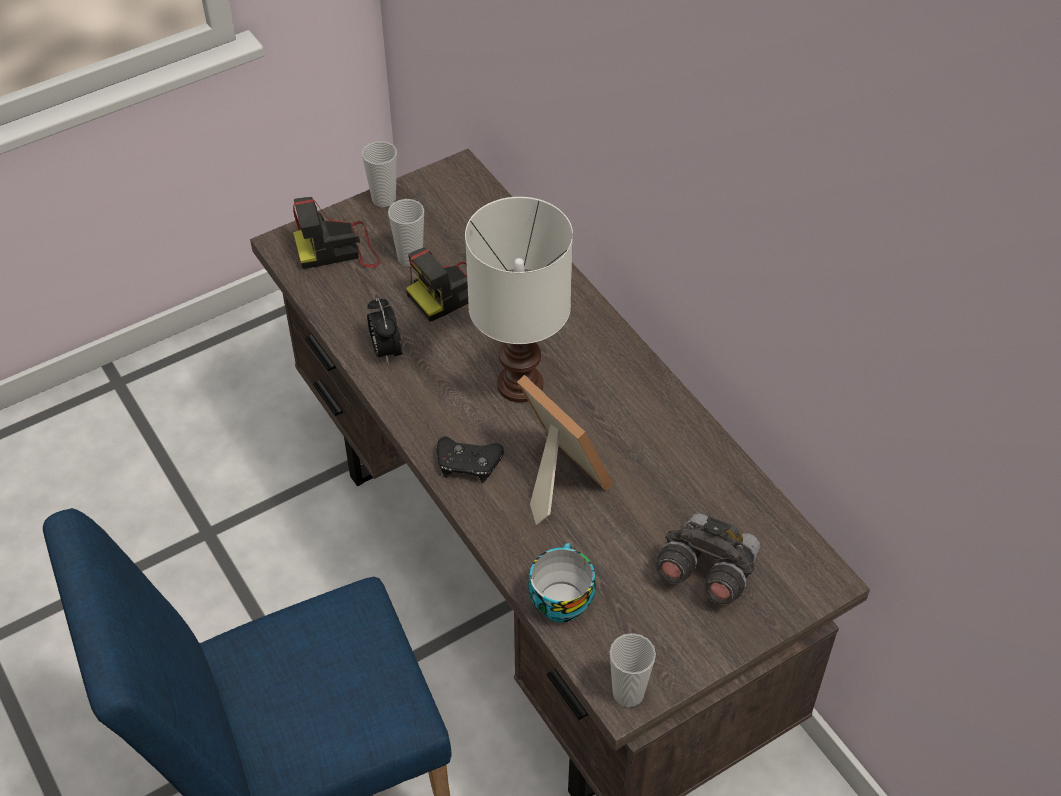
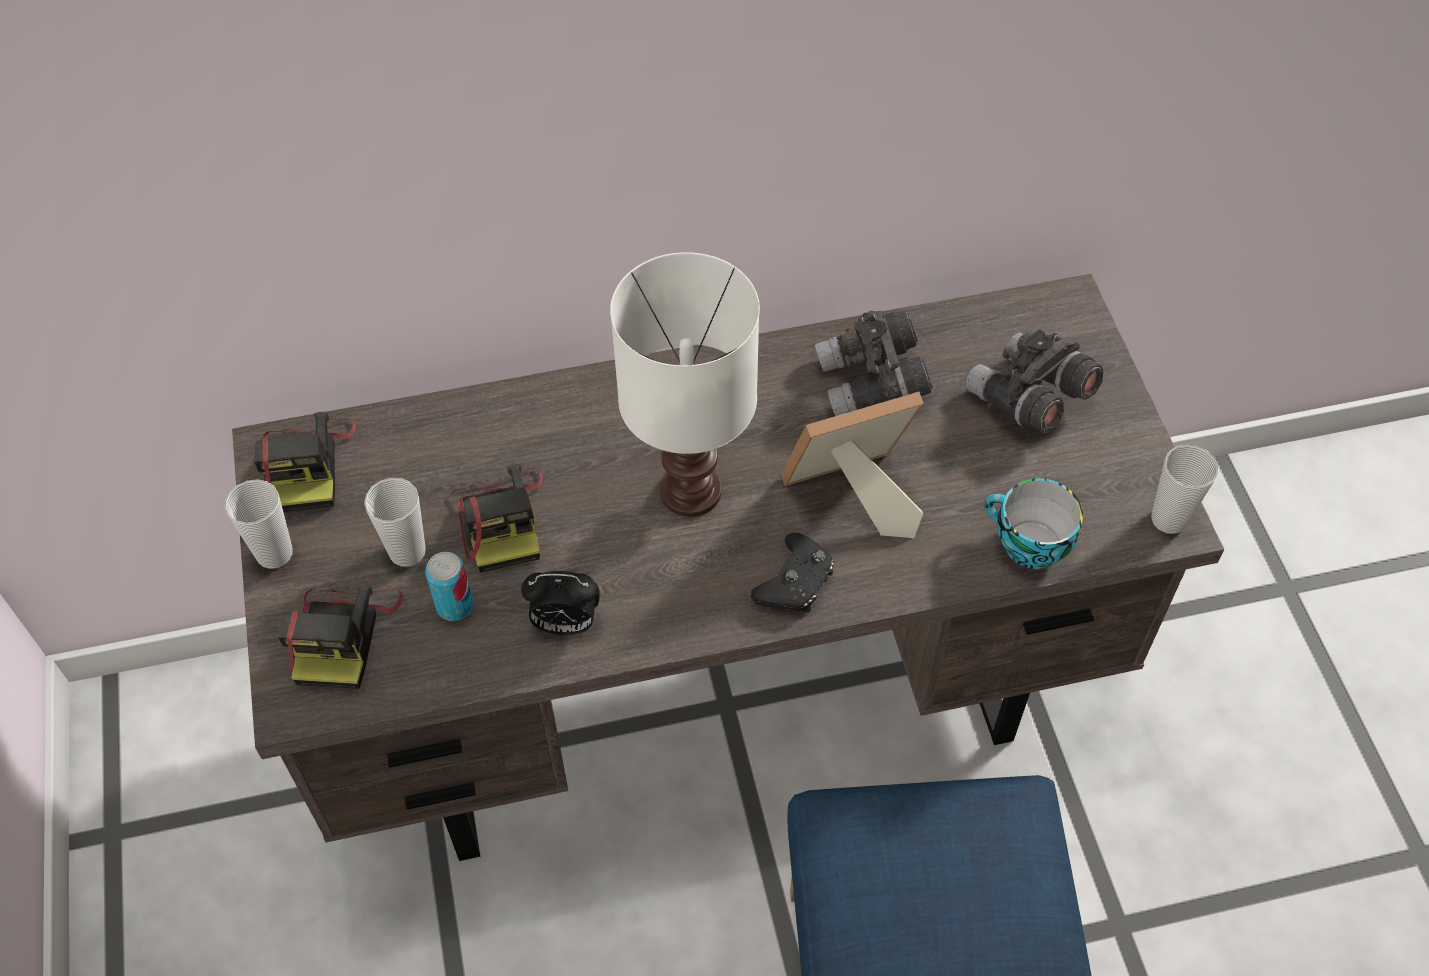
camera: 70 degrees left, 5 degrees up
none -> camera [254,412,356,512]
none -> can [425,552,474,621]
none -> grey binoculars [815,311,933,416]

